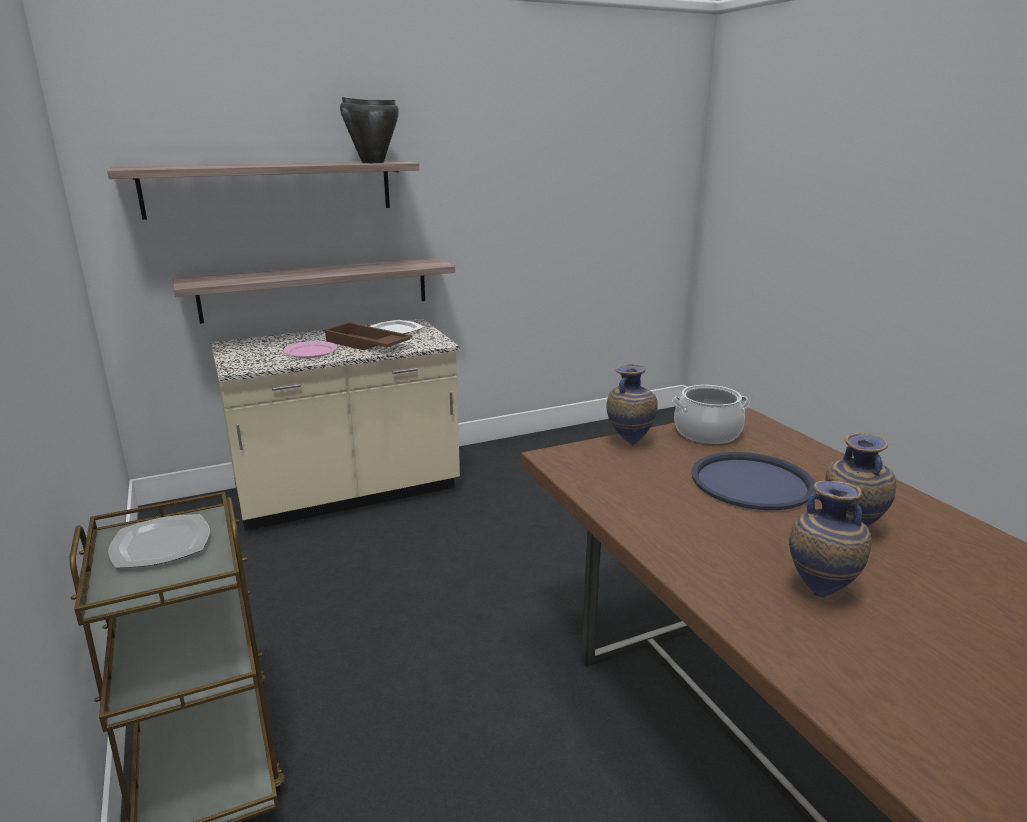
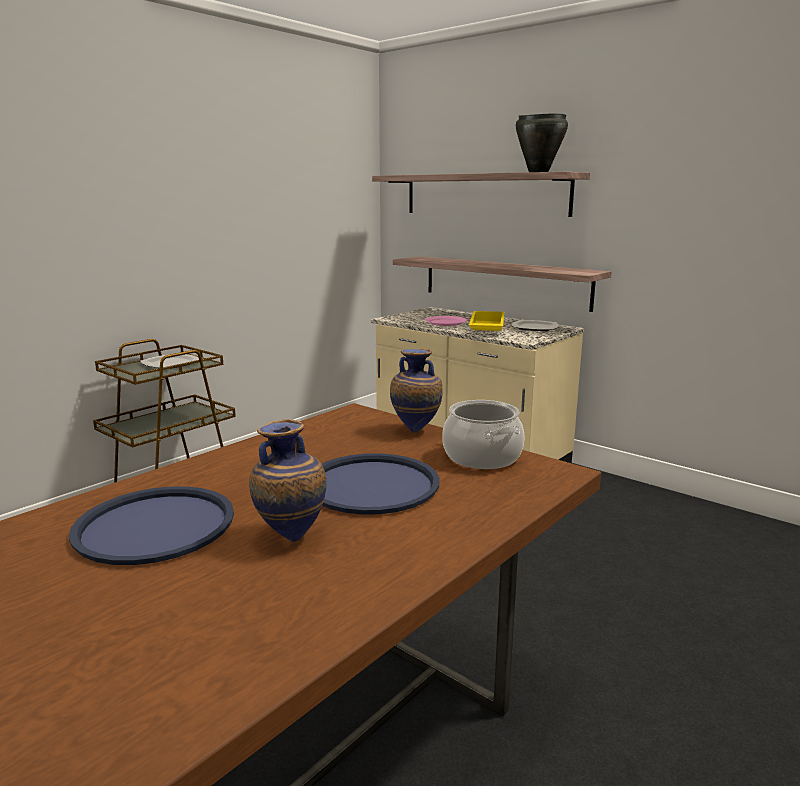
camera: 65 degrees right, 5 degrees down
brown tray [322,322,413,350] -> yellow tray [469,311,504,331]
vase [789,481,872,598] -> blue tray [69,486,234,565]

